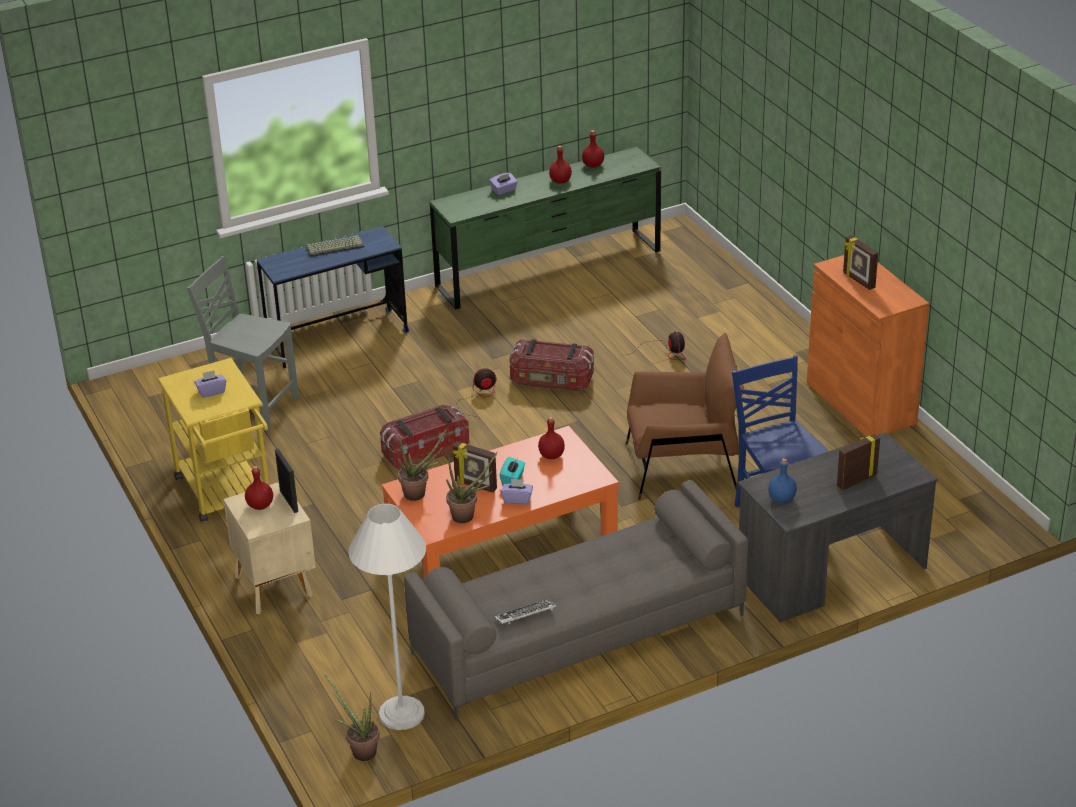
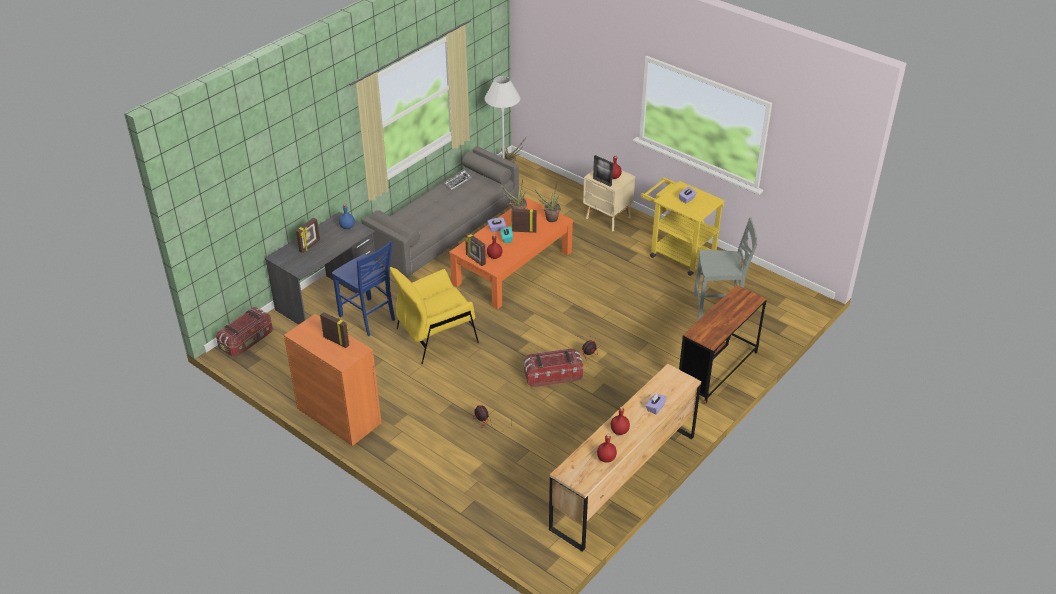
camera: 155 degrees right, 5 degrees up
blue desk [257,226,409,368] -> brown desk [679,285,767,404]
keyboard [306,235,365,257] -> none
storage box [380,405,469,470] -> storage box moved to [216,307,272,356]
green dresser [430,147,661,310] -> brown dresser [549,364,701,552]
brown armchair [626,333,744,500] -> yellow armchair [390,267,479,364]
none -> picture frame [465,233,486,266]

